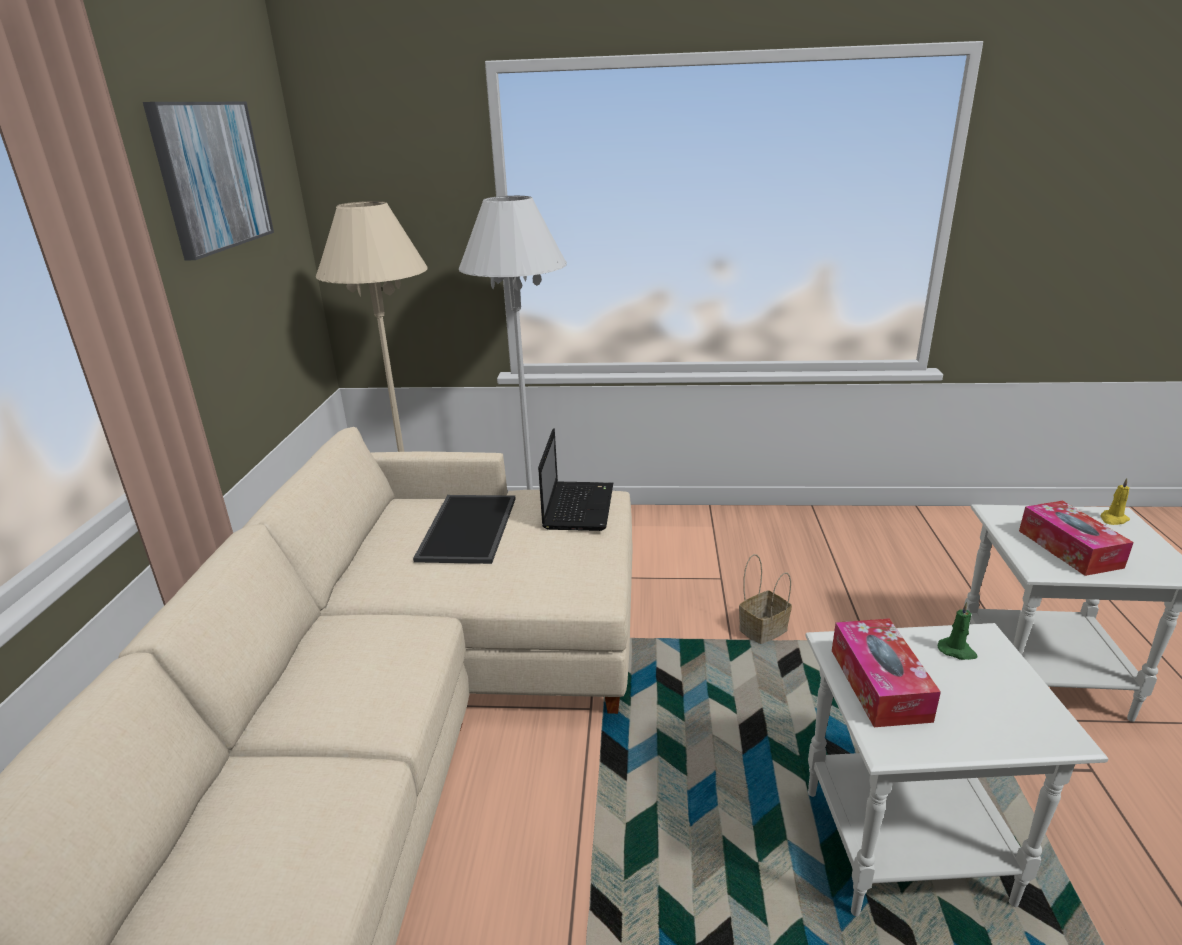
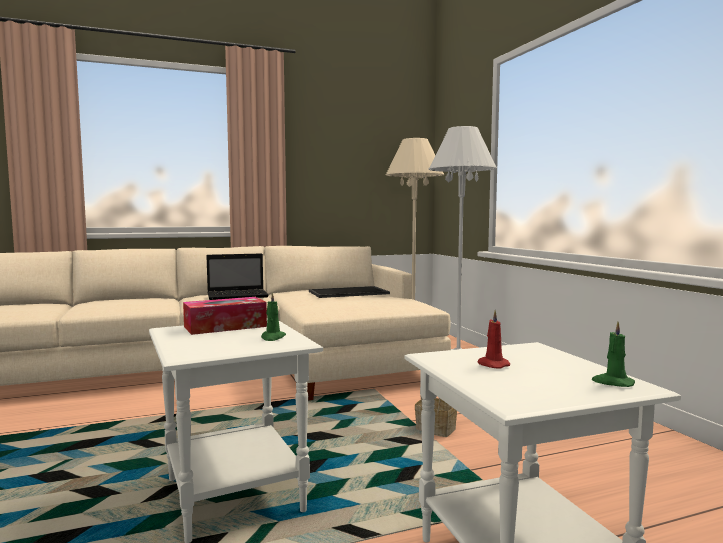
camera: 65 degrees right, 20 degrees down
picture [143,102,274,260] -> none
laptop [538,428,613,531] -> laptop moved to [206,253,268,300]
tissue box [1019,501,1134,576] -> red candle [478,310,510,369]
yellow candle [1100,478,1130,525] -> green candle [592,321,635,387]

